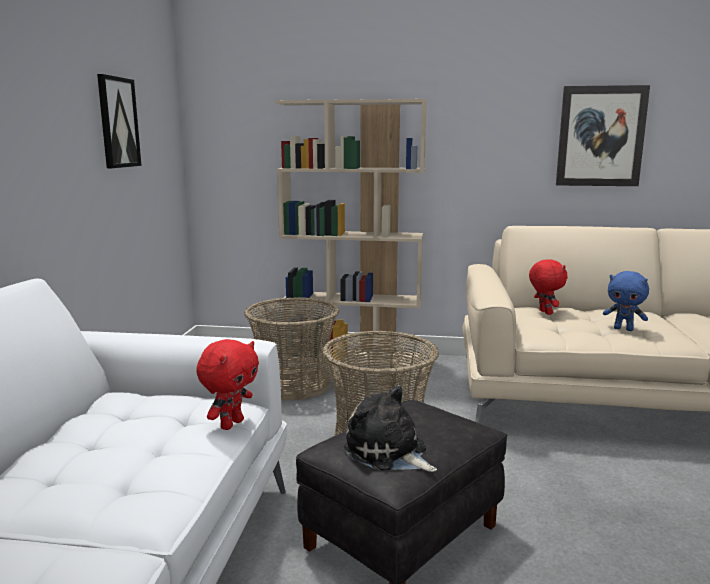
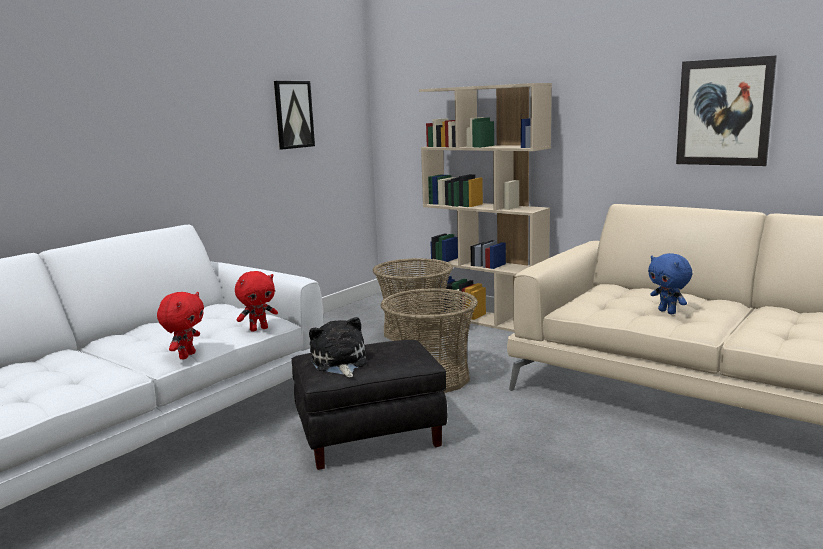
camera: 30 degrees right, 0 degrees up
red plush toy [529,259,567,315] -> red plush toy moved to [157,292,204,359]

